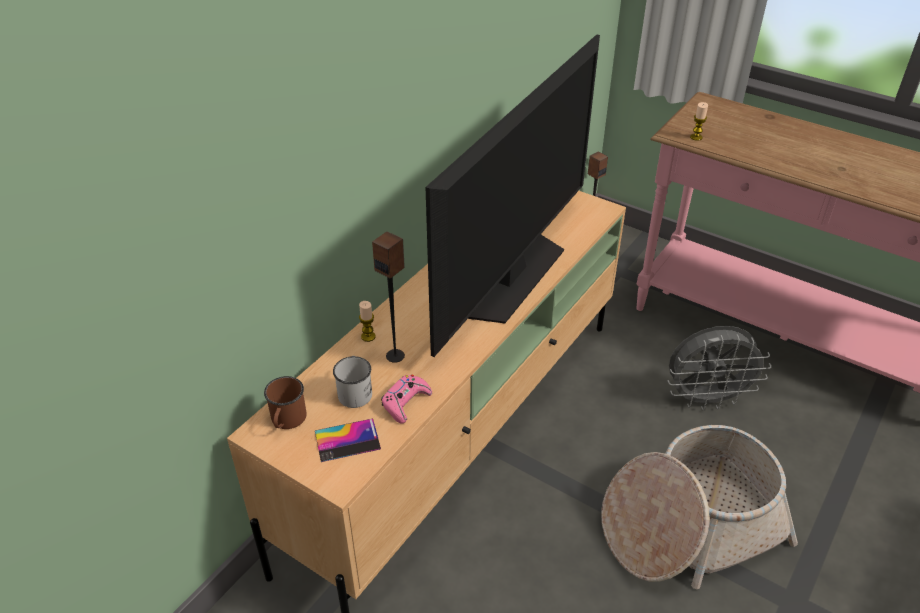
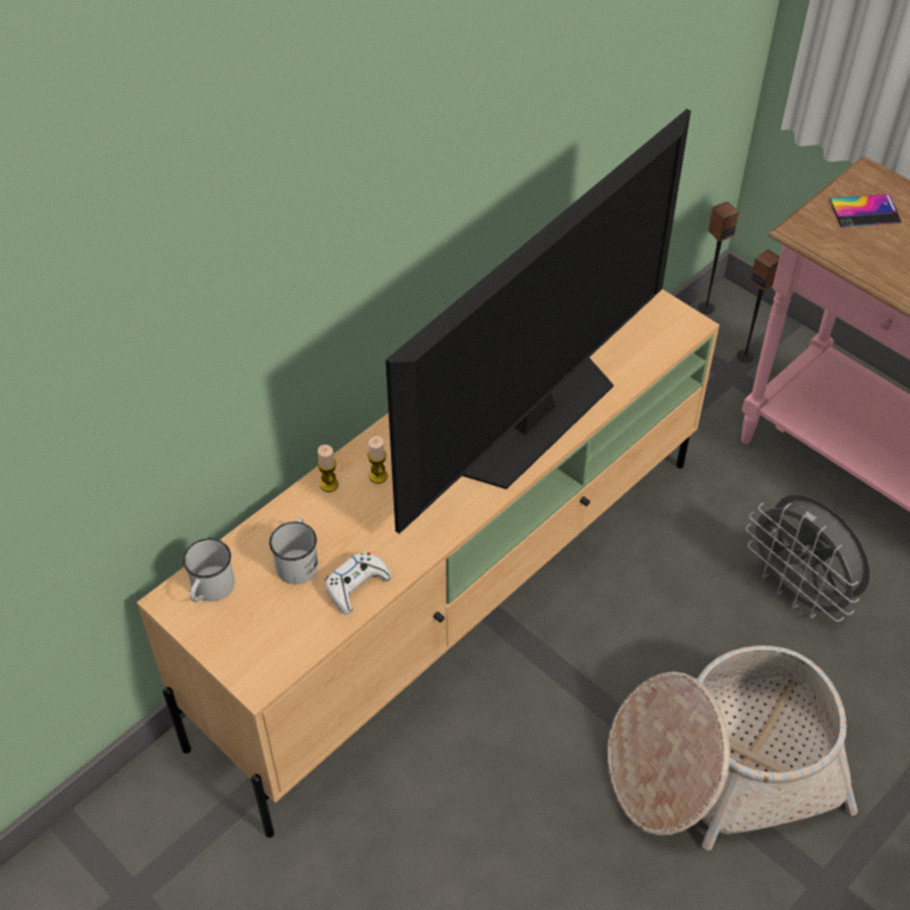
camera: 10 degrees right, 10 degrees up
brown mug [264,376,307,429] -> white mug [183,538,235,602]
phone [315,418,381,462] -> phone moved to [830,194,902,227]
speaker [372,231,405,363] -> speaker moved to [737,249,780,363]
pink game controller [381,375,432,424] -> white game controller [325,551,391,614]
grey fan [667,326,771,410] -> grey fan turned 45 degrees clockwise [746,495,870,622]
candle [690,102,708,141] -> candle moved to [367,436,388,484]

